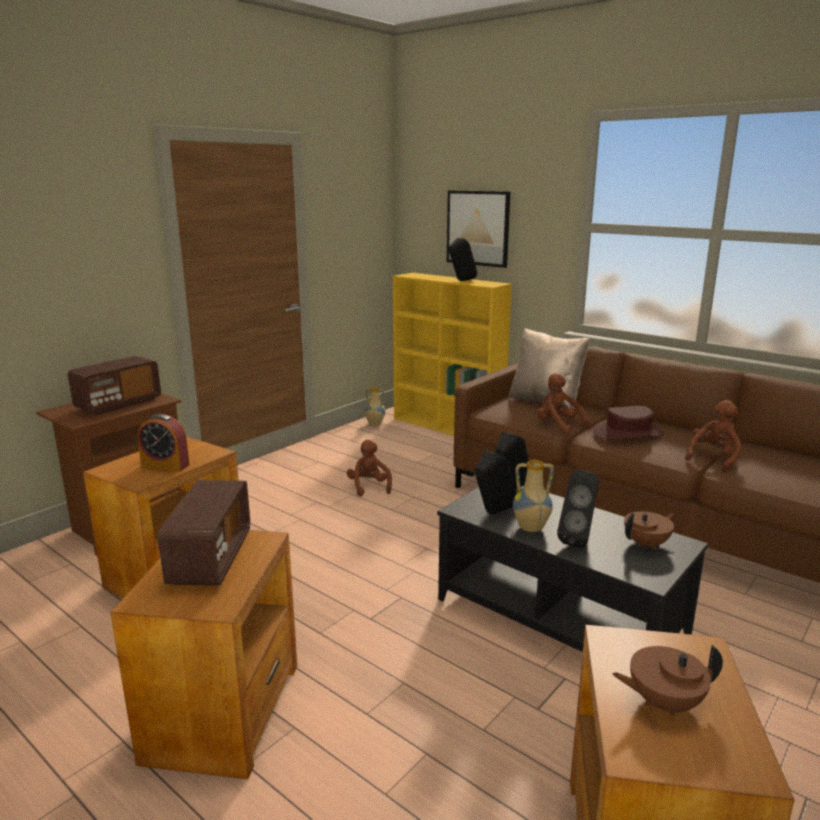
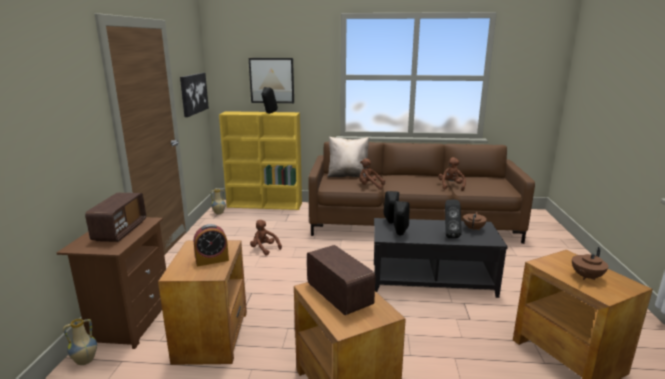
camera: 35 degrees left, 0 degrees up
vase [513,460,554,532] -> vase moved to [63,319,97,365]
brown hat [593,406,664,440] -> none
none -> picture [180,73,209,117]

